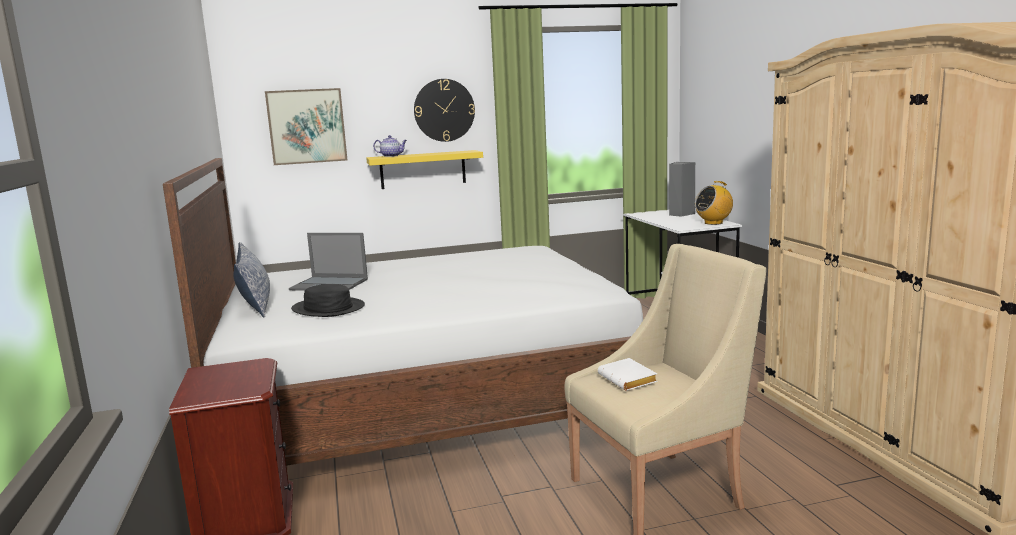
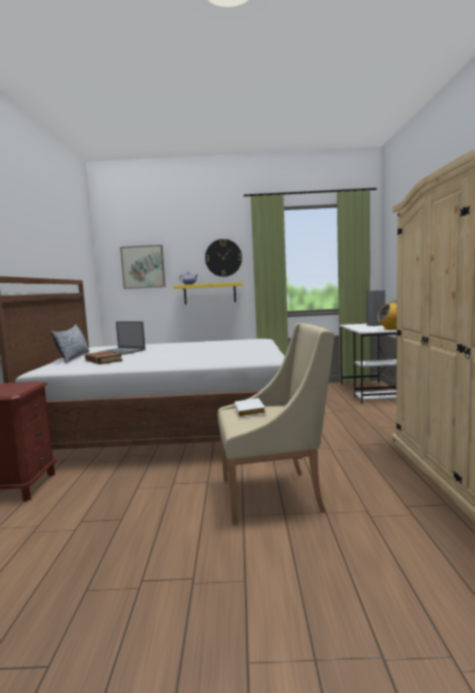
camera: 15 degrees right, 5 degrees down
black hat [291,284,365,317] -> brown book [85,351,122,364]

